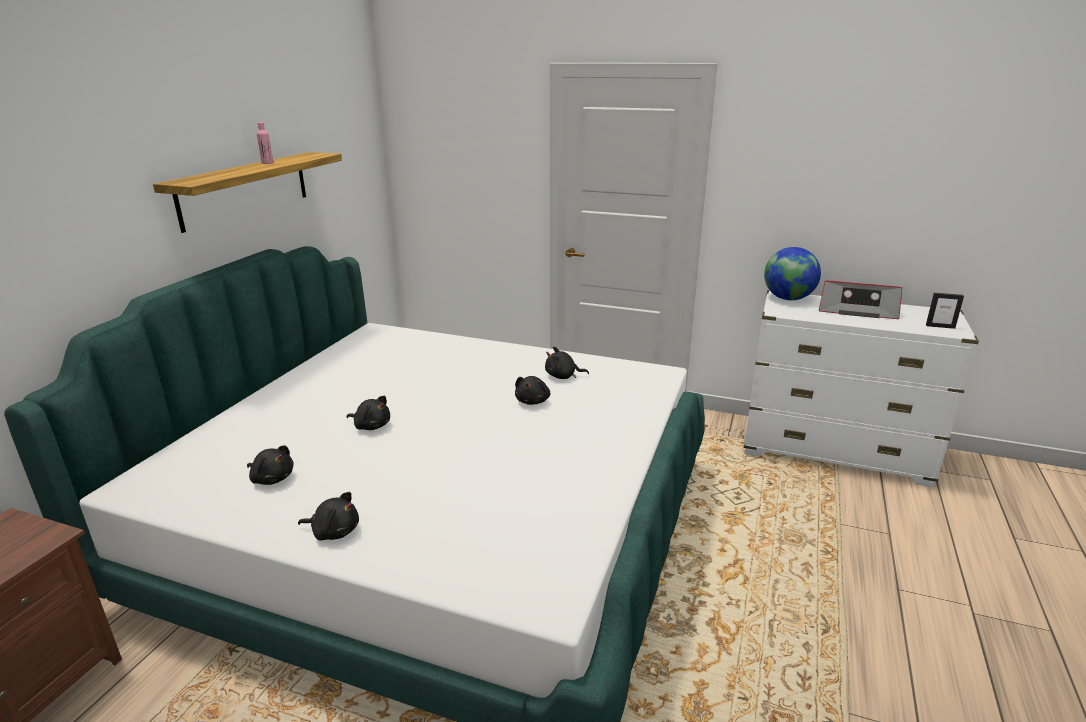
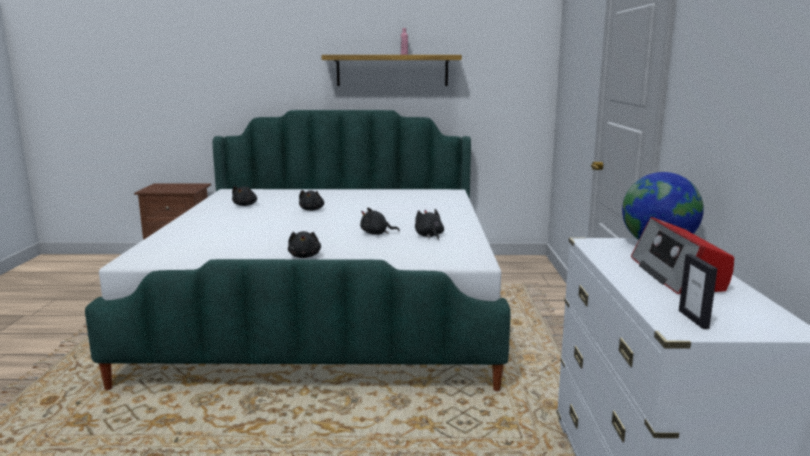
camera: 70 degrees right, 10 degrees down
black plush toy [298,492,359,541] -> black plush toy moved to [288,231,321,258]

